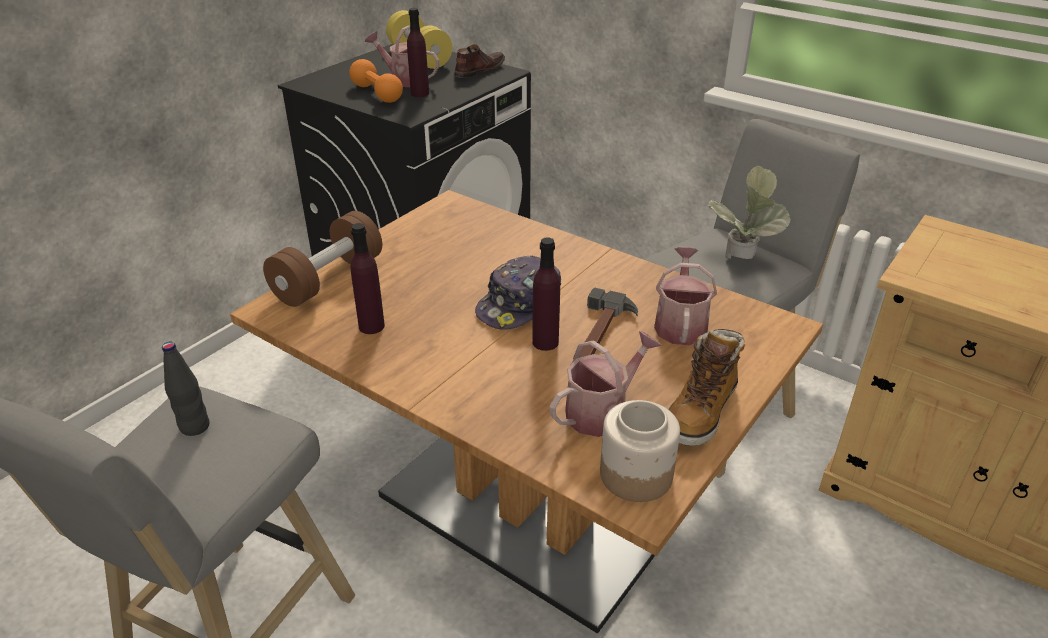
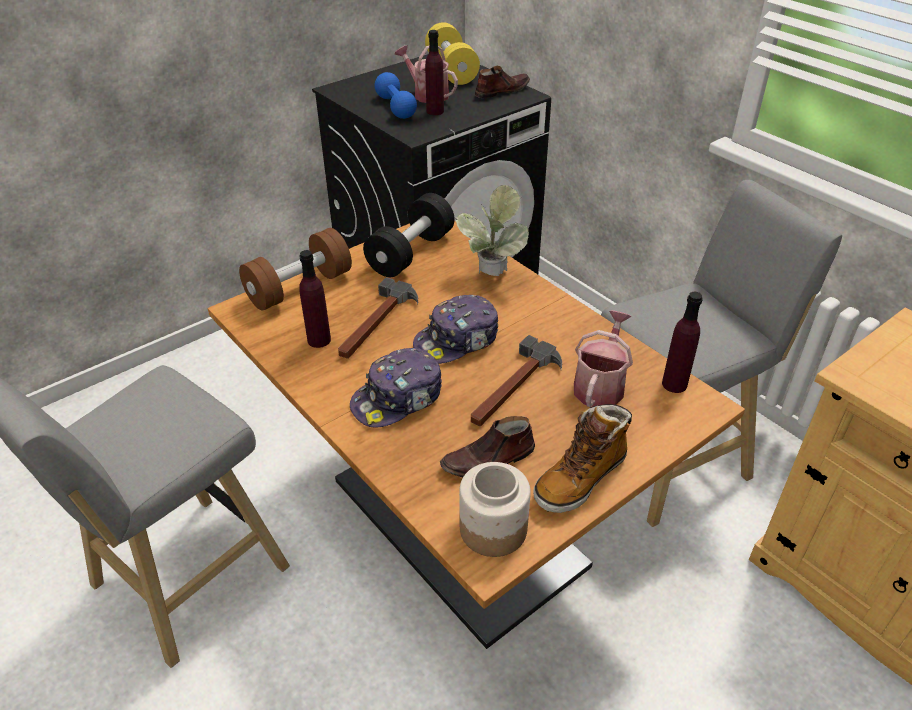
camera: 15 degrees right, 5 degrees up
black bottle [162,342,209,436] -> none
orange dumbbell [349,59,403,103] -> blue dumbbell [375,72,417,119]
purple bottle [532,237,560,351] -> purple bottle moved to [662,292,703,393]
watering can [550,331,662,437] -> brown shoe [440,416,535,477]
potted plant [707,166,791,260] -> potted plant moved to [455,185,529,276]
none -> hammer [338,277,418,359]
none -> cap [350,348,442,428]
none -> black dumbbell [363,193,455,277]

